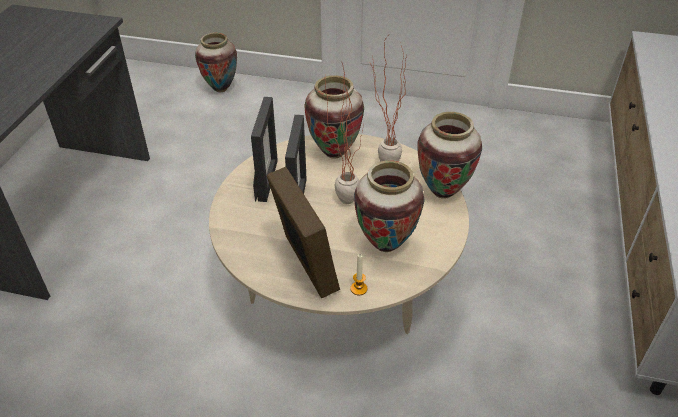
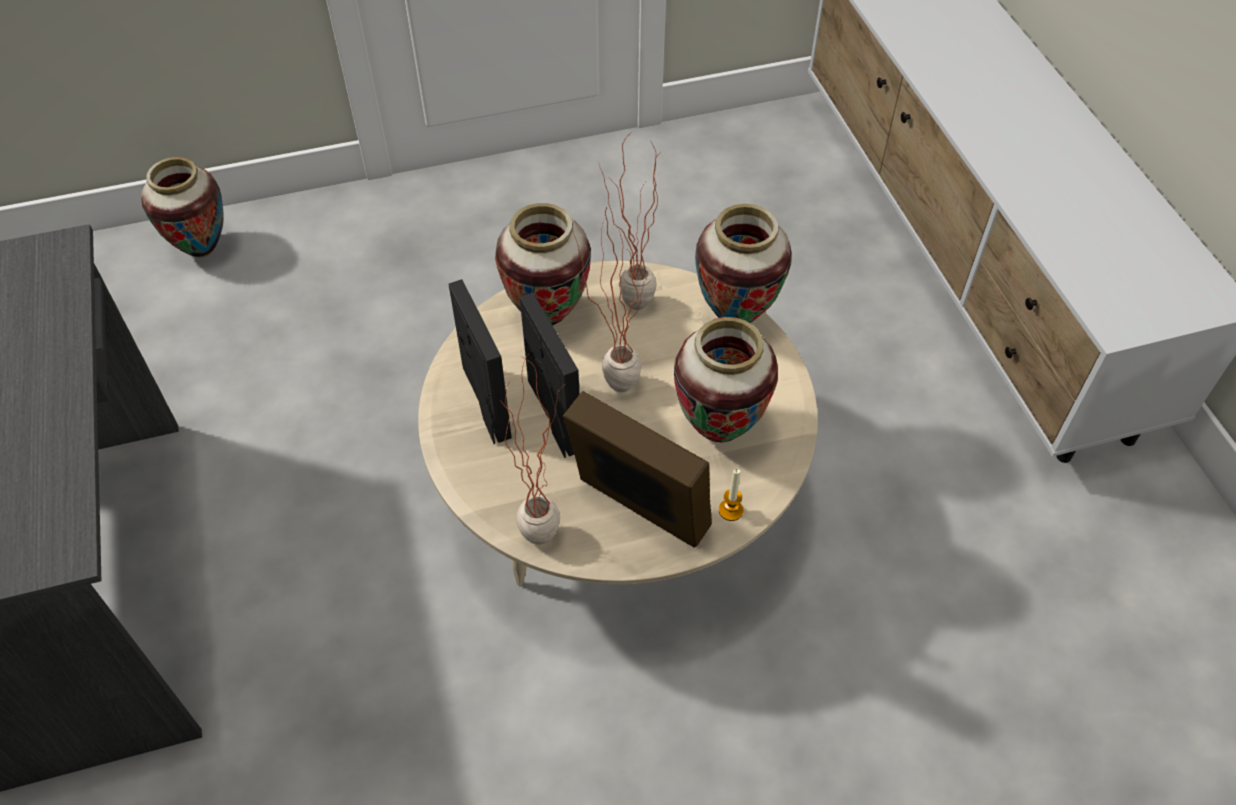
camera: 30 degrees left, 10 degrees up
none -> potted plant [500,355,564,545]

